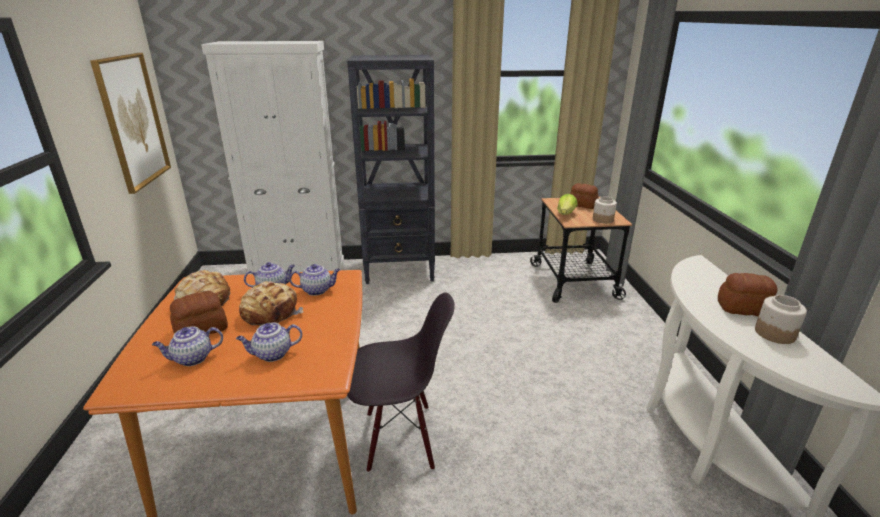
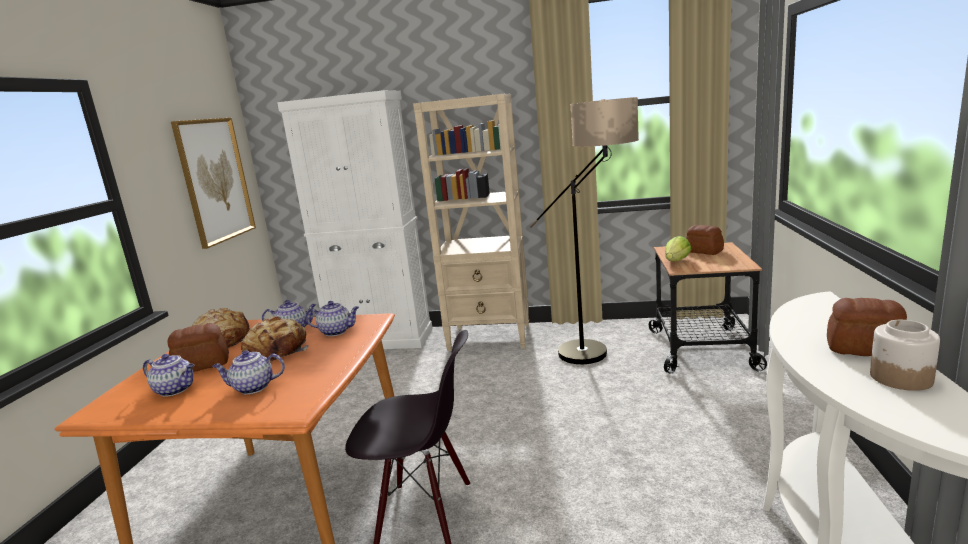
camera: 15 degrees right, 10 degrees down
teapot [152,326,223,366] -> teapot turned 150 degrees counterclockwise [143,354,194,396]
black bookcase [347,55,435,284] -> beige bookcase [413,94,529,351]
jar [593,196,617,224] -> none
none -> floor lamp [530,97,639,364]

